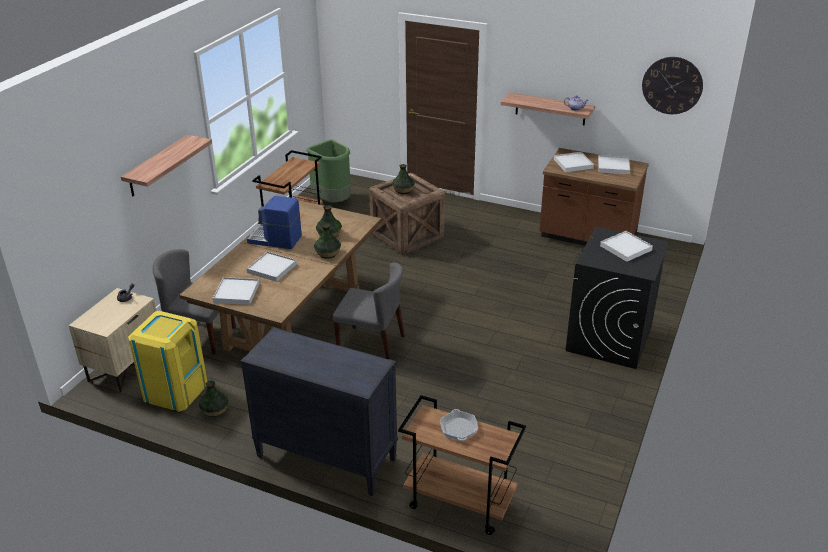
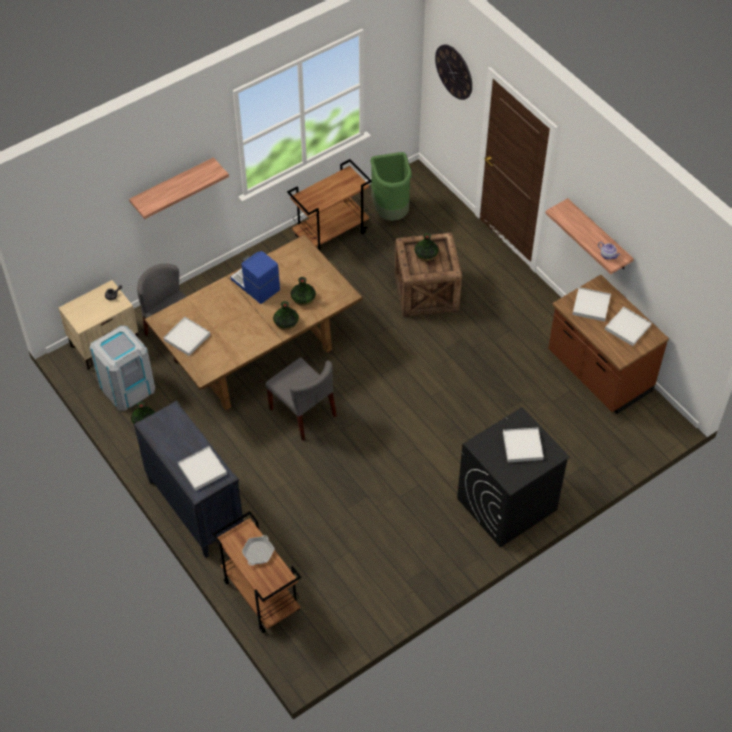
camera: 30 degrees right, 20 degrees up
yellow trash can [128,311,208,412] -> grey trash can [90,325,155,411]
white tray [246,251,297,282] -> white tray moved to [178,446,227,491]
wall clock [642,57,703,114] -> wall clock moved to [435,44,472,100]

